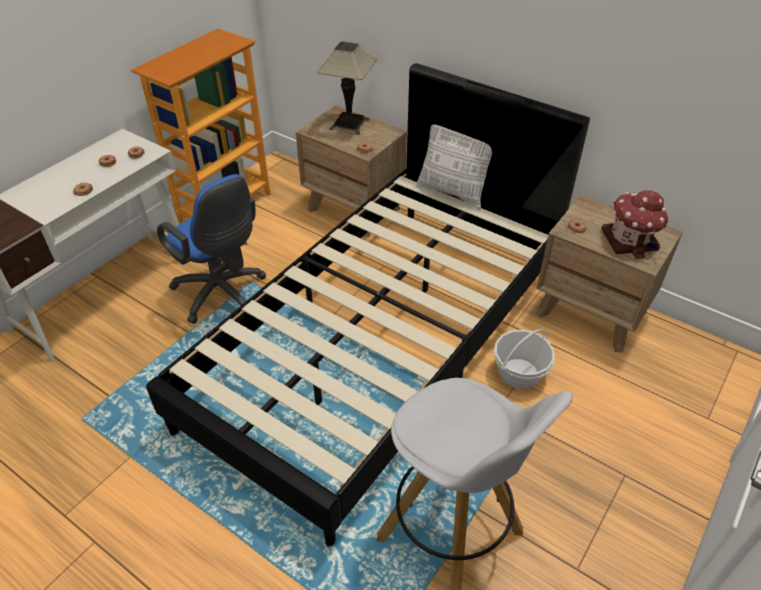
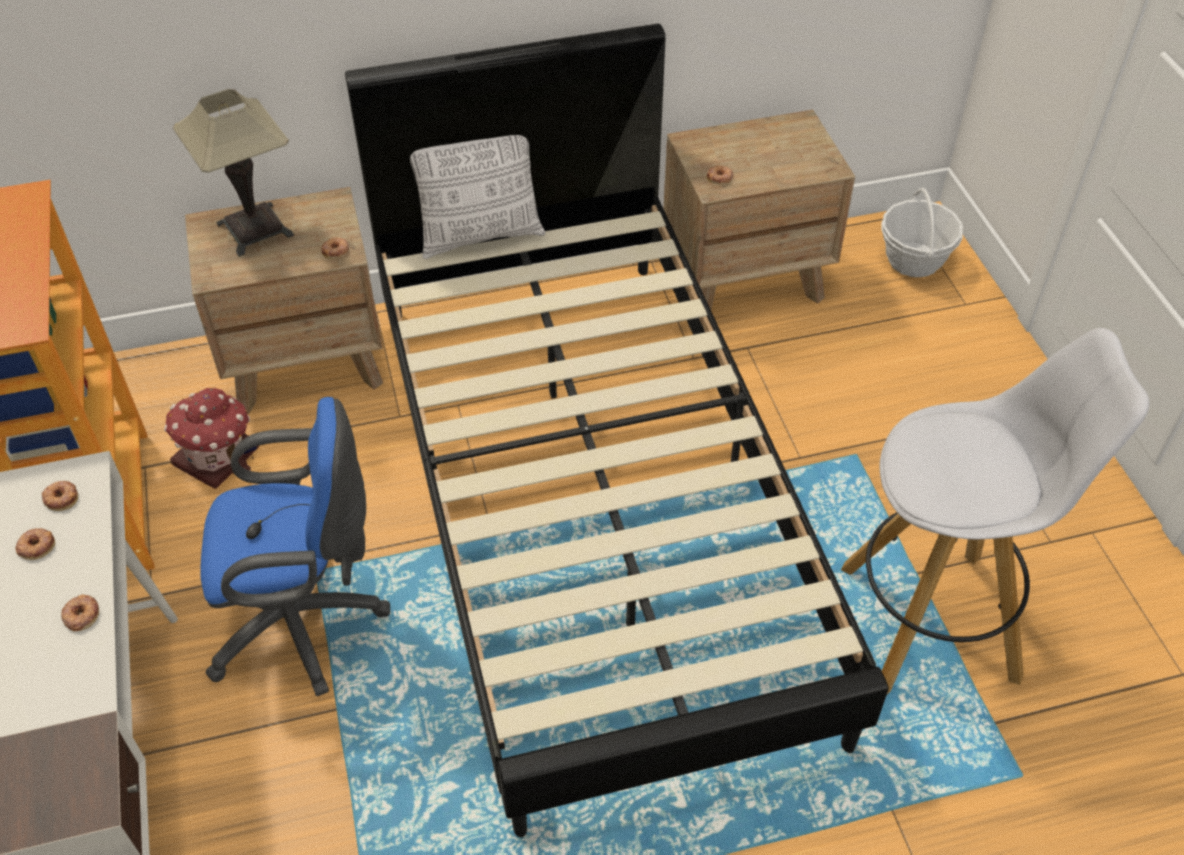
camera: 50 degrees left, 5 degrees up
basket [494,329,555,389] -> basket moved to [882,188,963,277]
toy house [601,190,668,259] -> toy house moved to [164,387,259,489]

